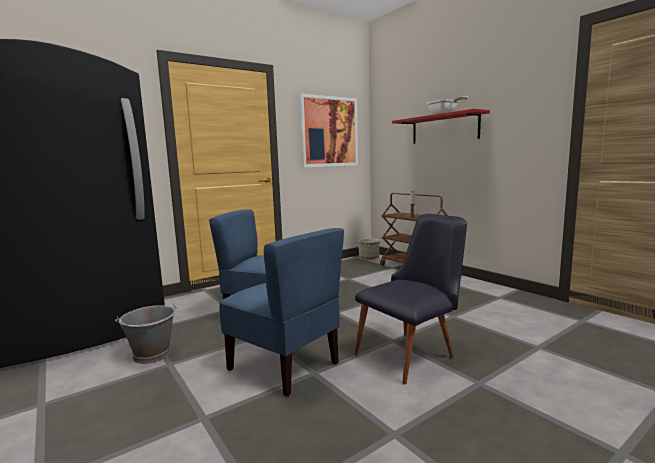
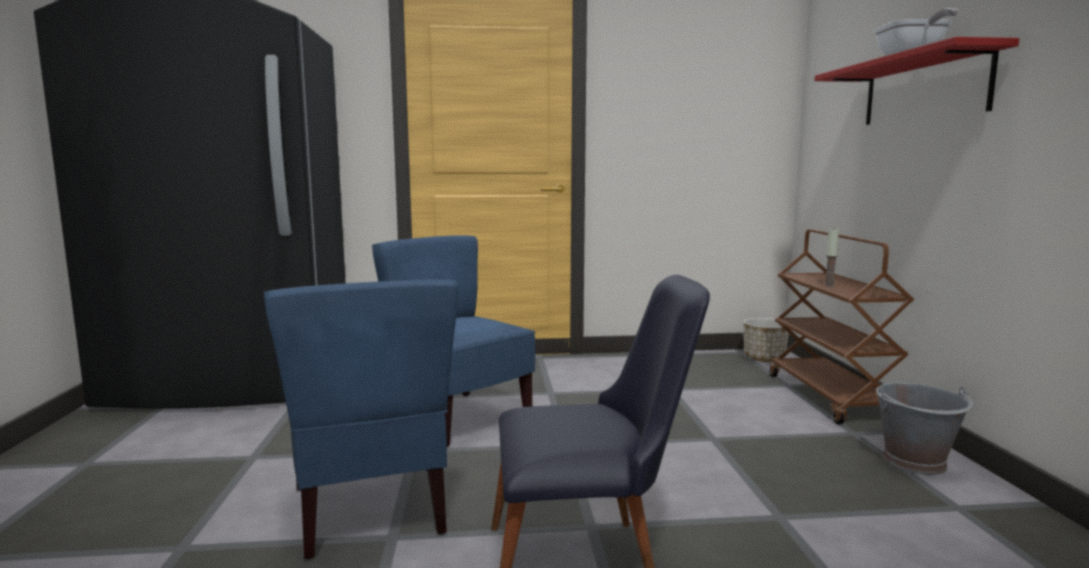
camera: 30 degrees right, 0 degrees up
grey bucket [115,304,177,364] -> grey bucket moved to [876,382,974,475]
picture [299,94,358,167] -> none

